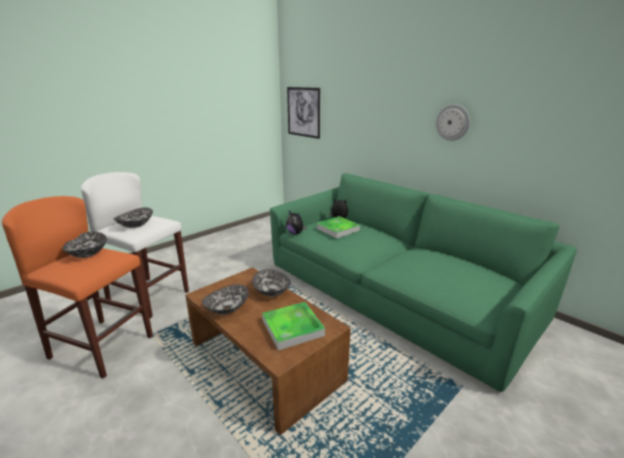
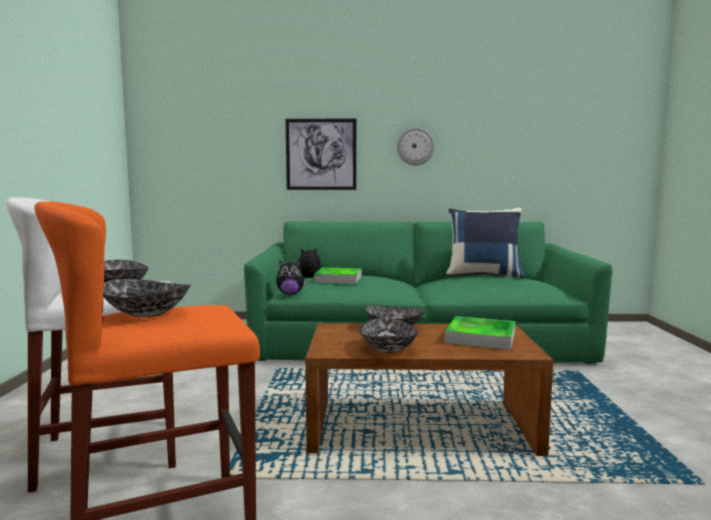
camera: 45 degrees left, 15 degrees down
picture [287,87,320,139] -> picture moved to [286,119,356,190]
none -> blue pillow [446,208,525,279]

